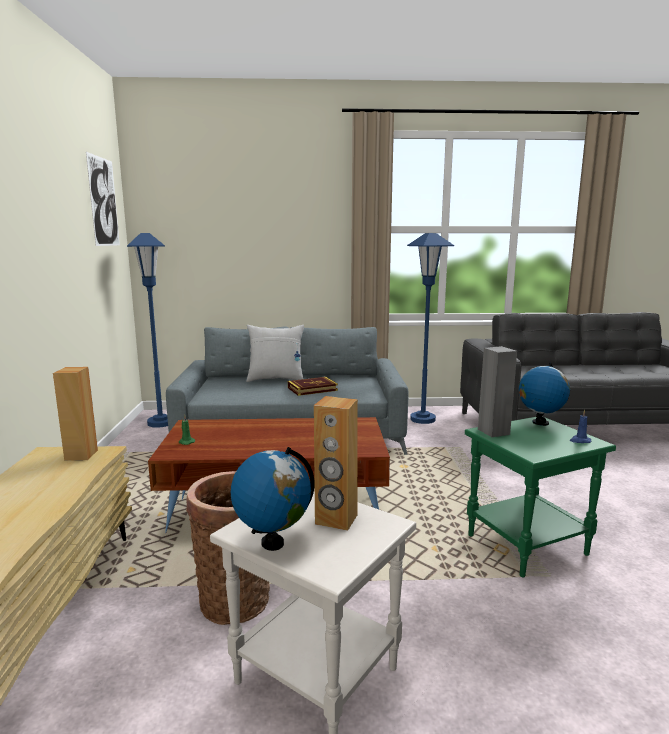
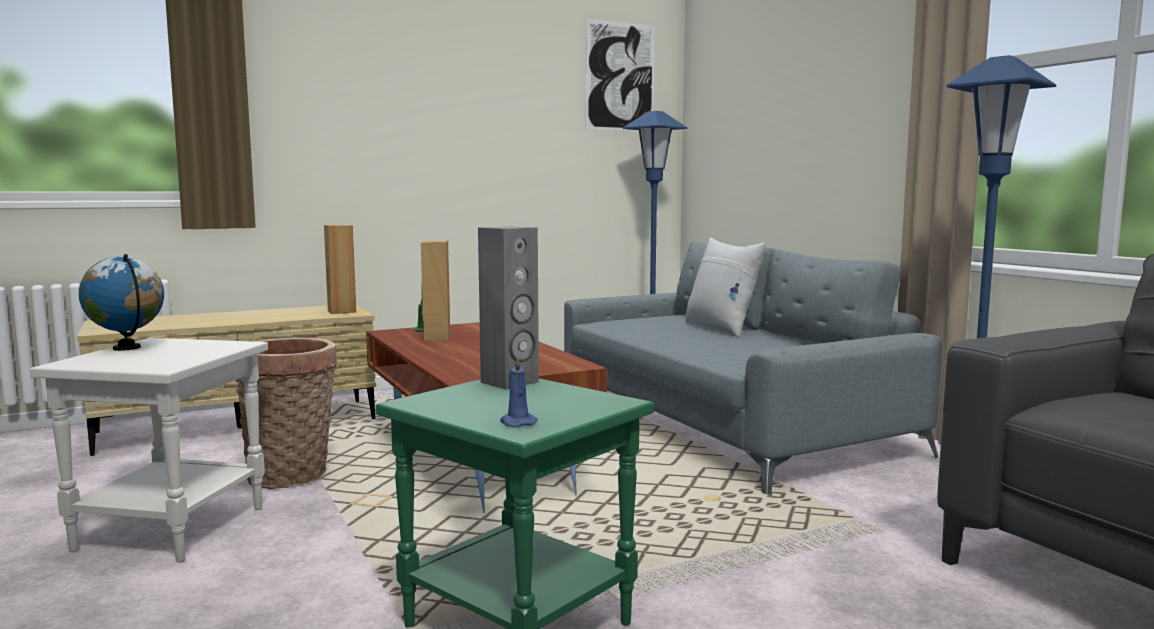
camera: 65 degrees right, 5 degrees down
book [288,377,338,396] -> none
brown speaker [314,396,358,531] -> brown speaker moved to [421,241,450,341]
globe [519,363,570,426] -> none

